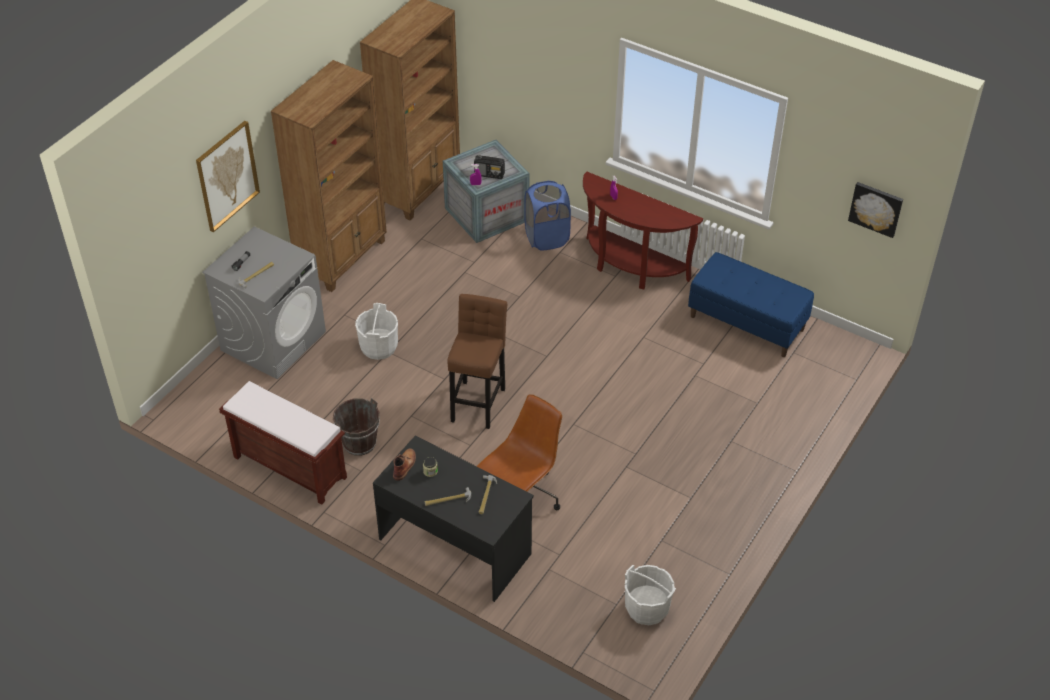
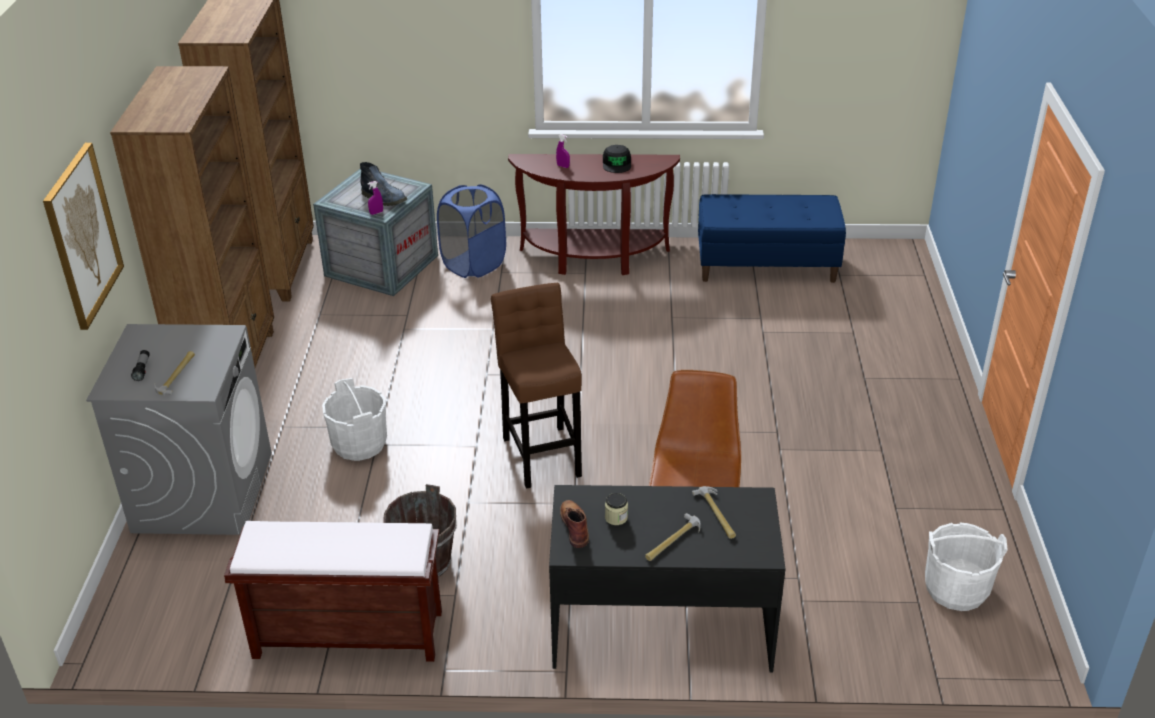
camera: 30 degrees left, 10 degrees down
radio [474,155,505,179] -> boot [360,162,407,206]
picture [848,182,903,238] -> none
none -> black cap [603,145,631,173]

